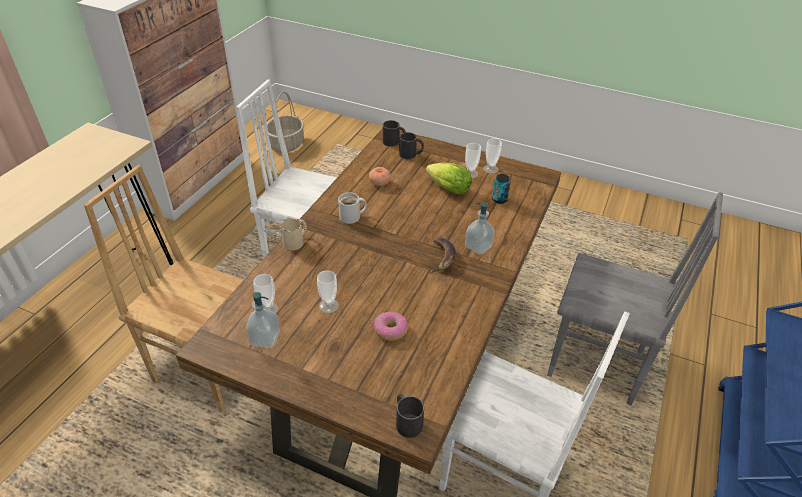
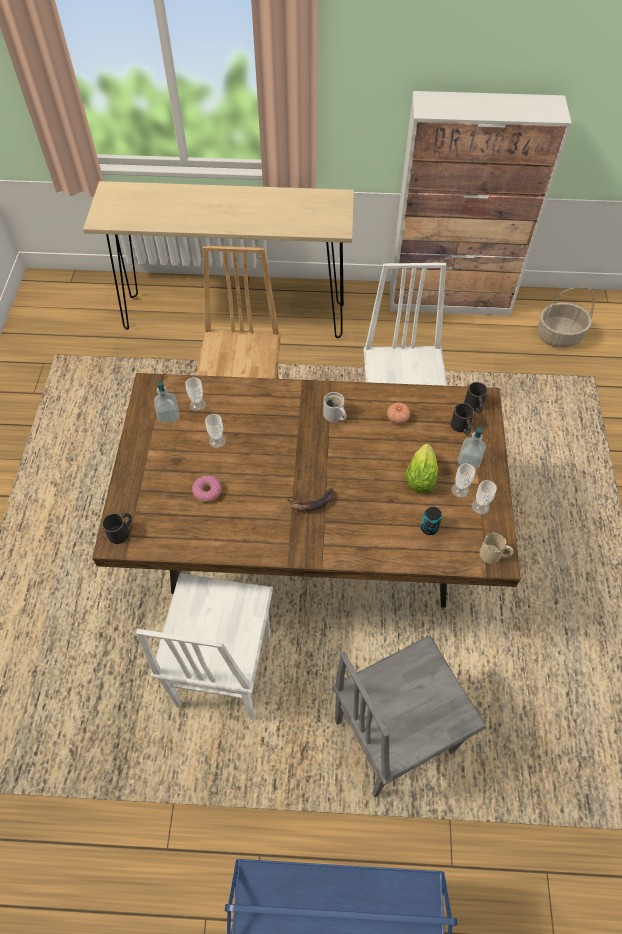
camera: 70 degrees right, 15 degrees up
beige mug [281,218,307,250] -> beige mug moved to [479,533,514,564]
soap dispenser [465,202,495,255] -> soap dispenser moved to [458,424,486,469]
grey chair [547,192,723,405] -> grey chair turned 60 degrees clockwise [333,635,487,797]

